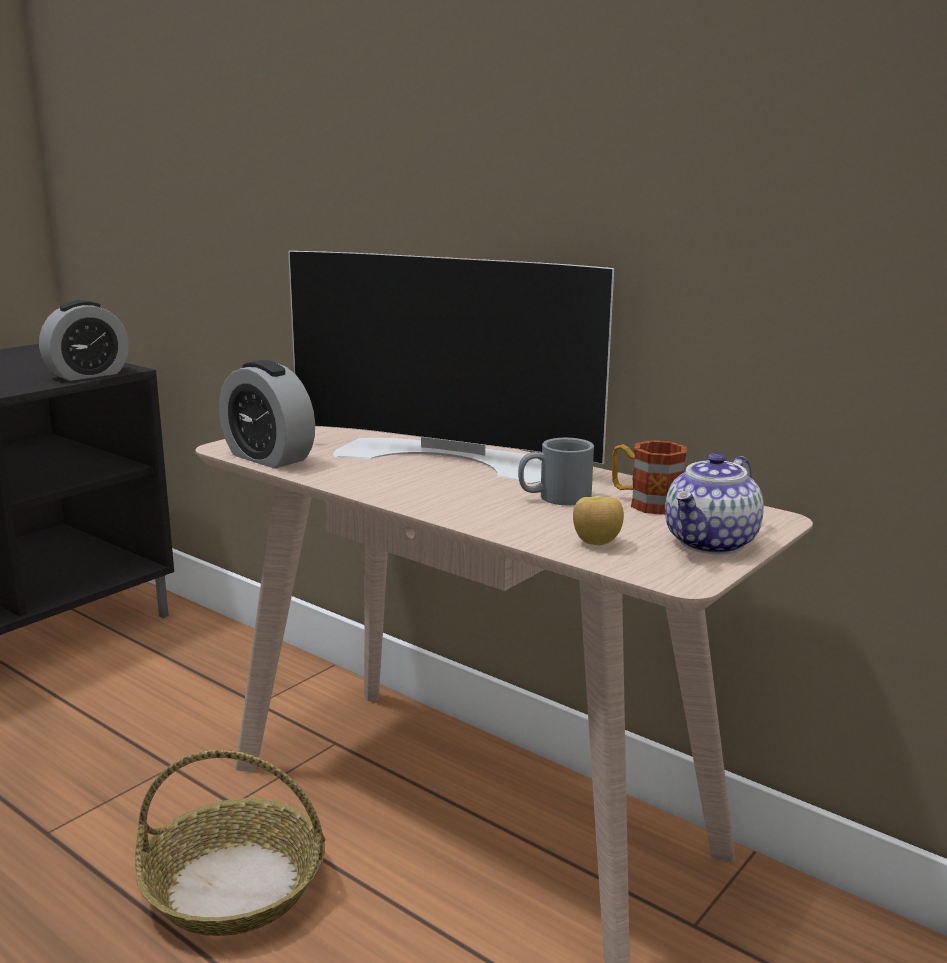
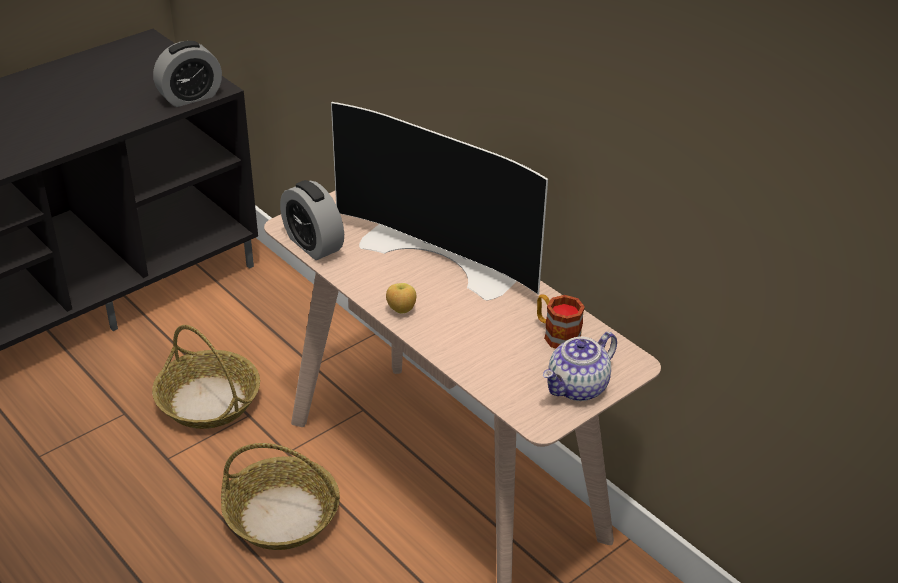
camera: 10 degrees right, 20 degrees up
grey mug [518,438,594,505] -> none
apple [573,496,624,545] -> apple moved to [386,283,416,314]
none -> basket [152,325,260,429]

